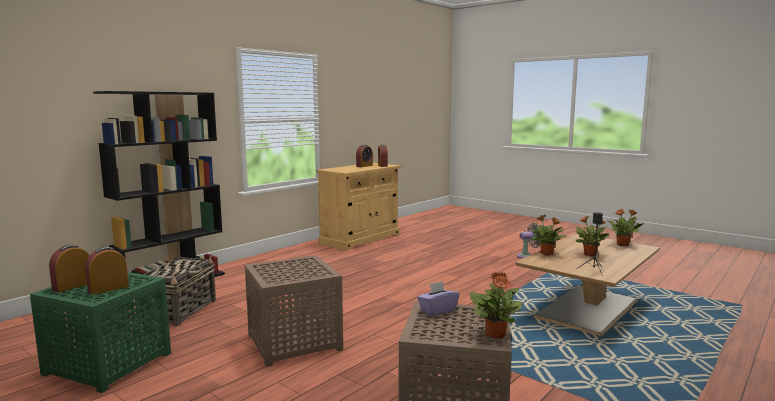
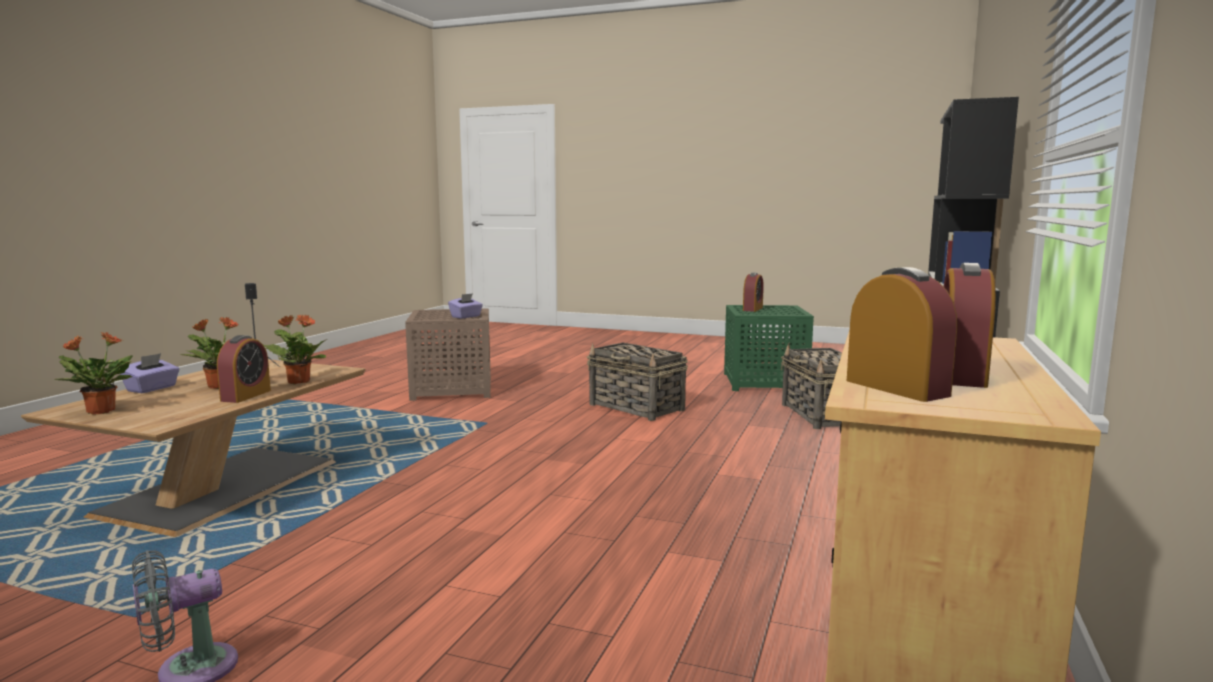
camera: 160 degrees right, 0 degrees up
alarm clock [49,245,89,292] -> alarm clock moved to [217,335,271,403]
brown side table [245,255,343,367] -> basket [587,343,688,421]
potted plant [470,272,522,339] -> none
none -> purple tissue box [120,353,180,393]

